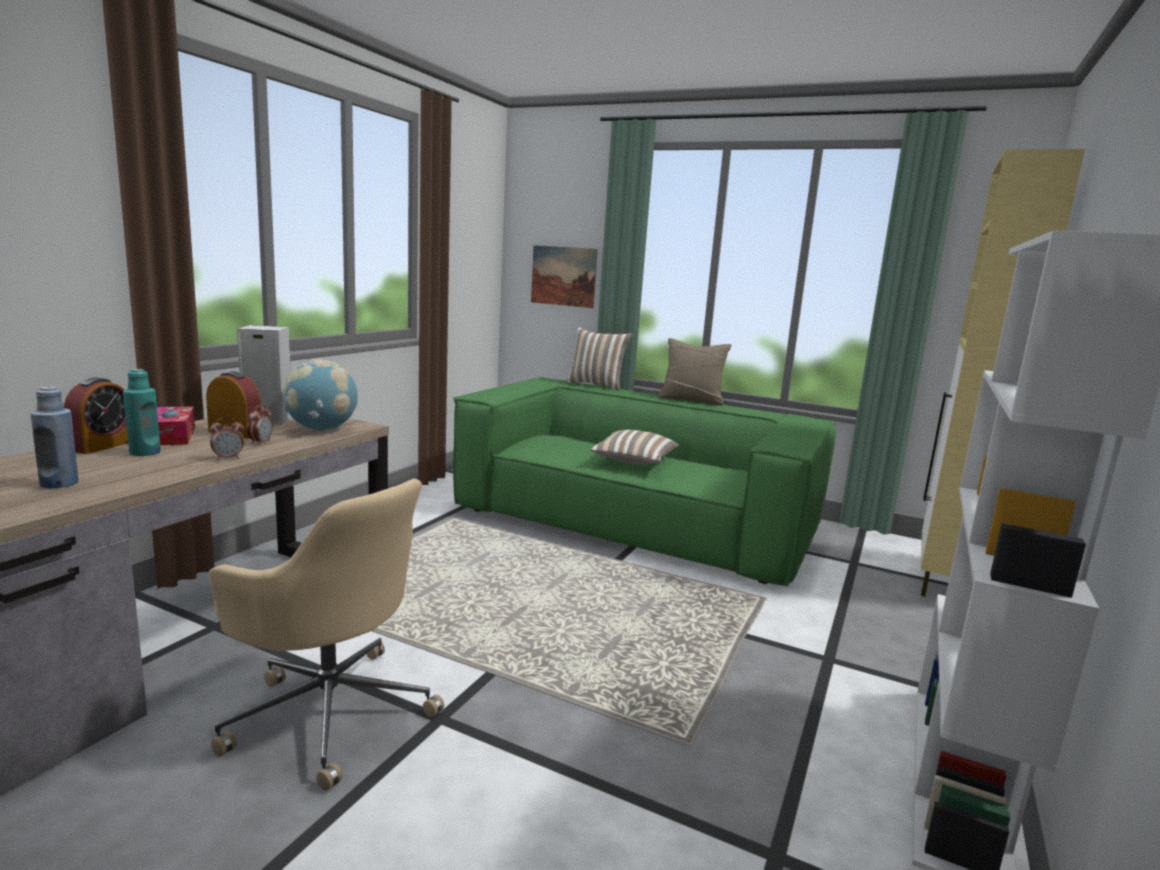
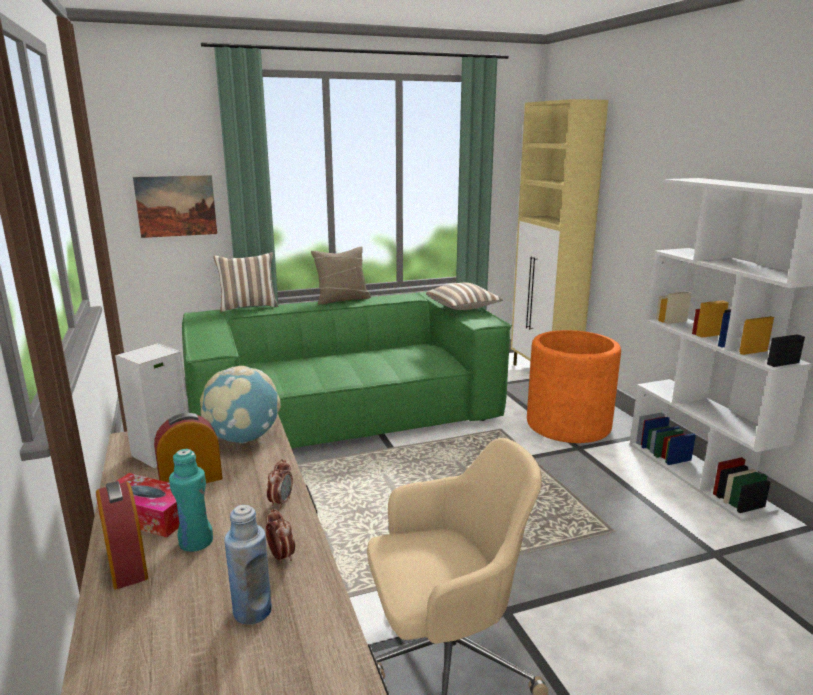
camera: 45 degrees left, 5 degrees up
alarm clock [247,405,273,445] -> alarm clock moved to [266,509,295,563]
pillow [590,430,679,465] -> pillow moved to [426,283,503,310]
none -> orange planter [527,330,621,443]

